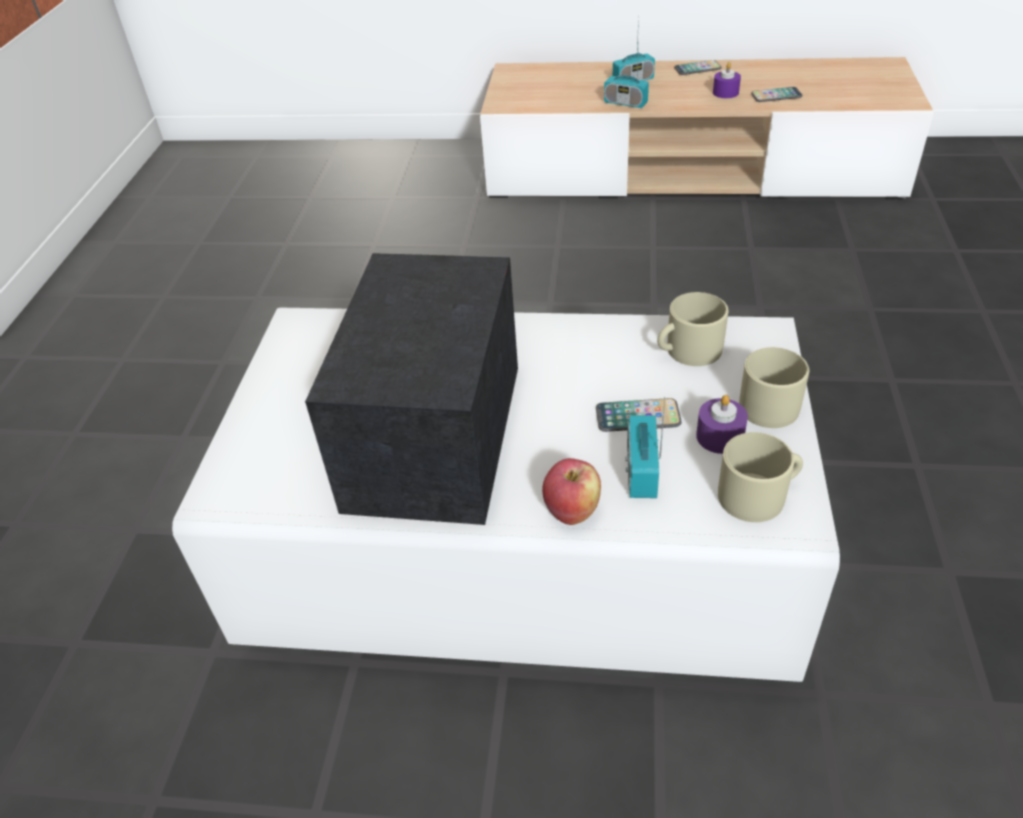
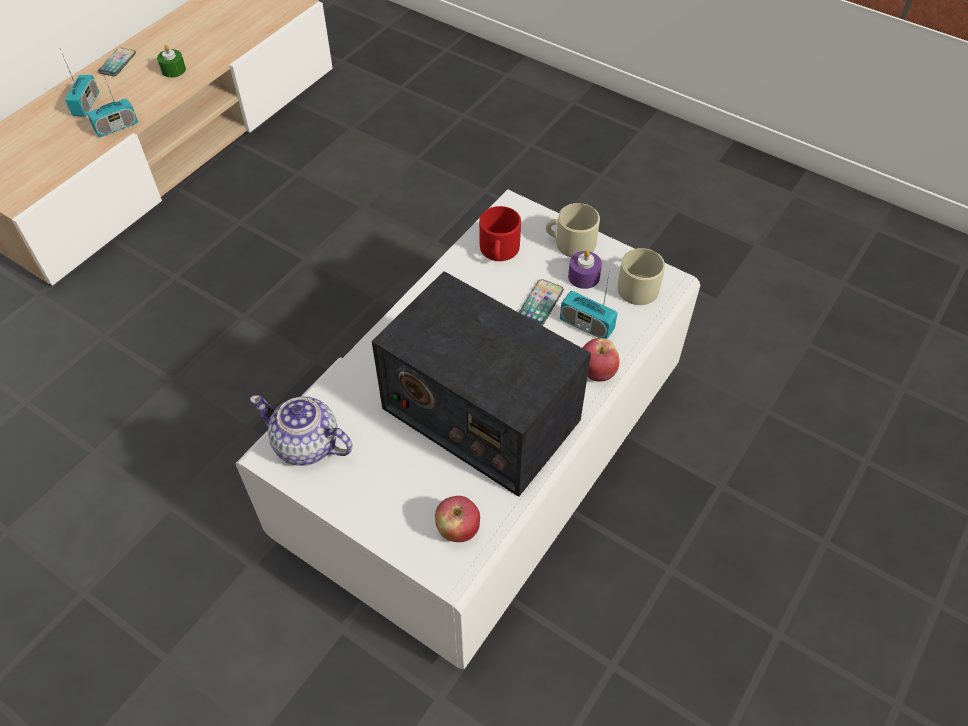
camera: 65 degrees left, 10 degrees up
beige mug [657,292,728,366] -> red mug [479,206,521,261]
purple candle [713,62,741,98] -> green candle [157,45,186,78]
phone [751,87,802,102] -> none
none -> teapot [250,395,353,466]
none -> apple [435,496,480,542]

